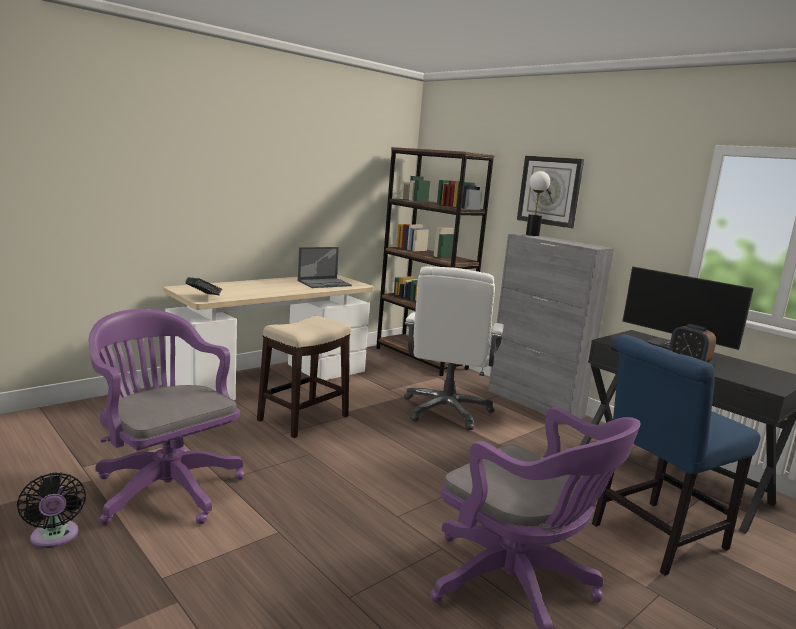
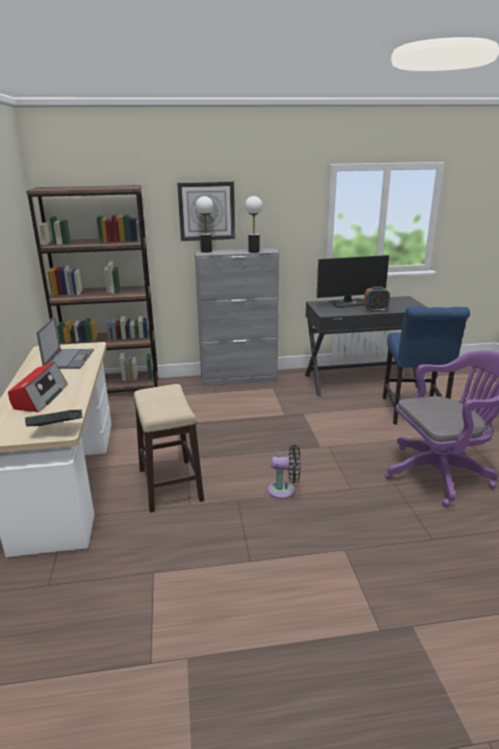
camera: 55 degrees left, 10 degrees up
black fan [17,472,86,548] -> black fan moved to [268,445,301,499]
purple office chair [89,309,245,525] -> none
white office chair [404,266,504,430] -> none
none -> radio [8,362,68,412]
none -> table lamp [245,196,263,253]

